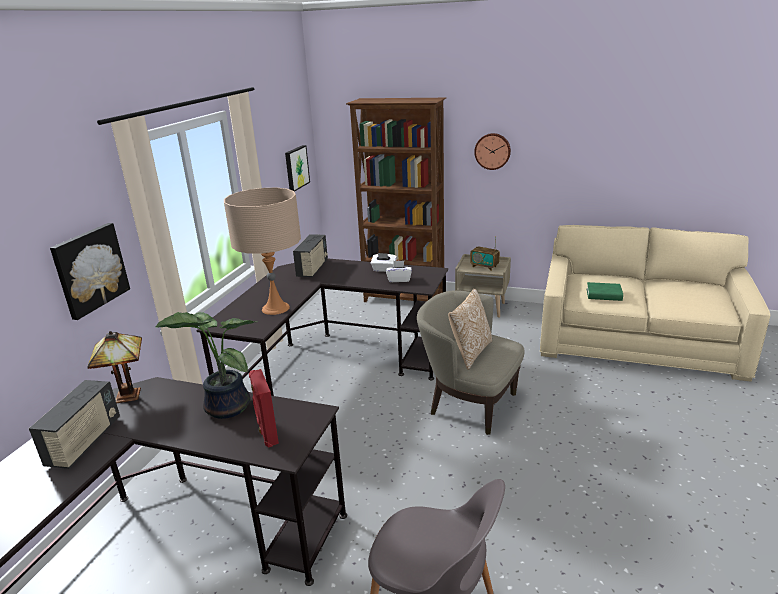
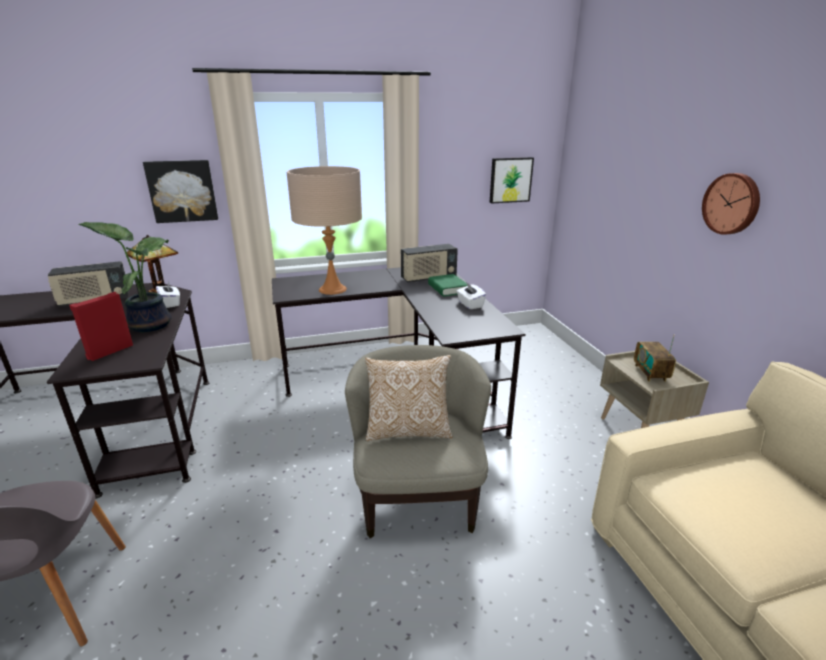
camera: 55 degrees right, 0 degrees up
brown bookcase [346,98,446,302] -> none
white tissue box [386,261,412,282] -> white tissue box moved to [156,282,180,308]
green book [587,282,623,301] -> green book moved to [428,274,467,296]

